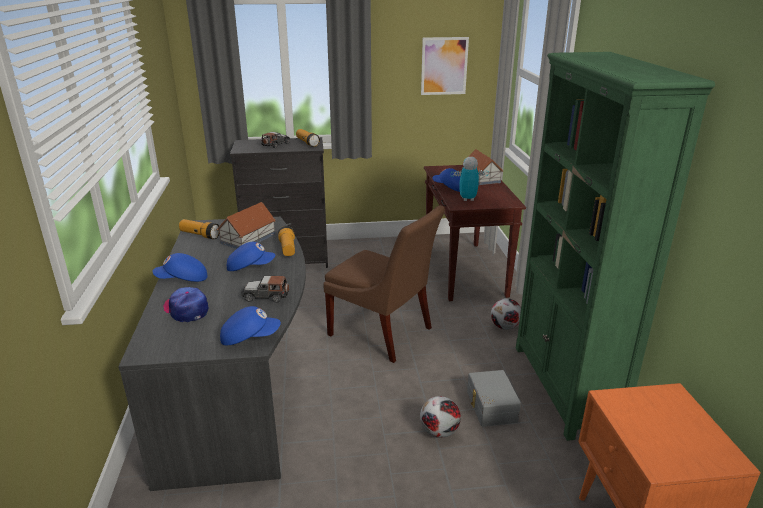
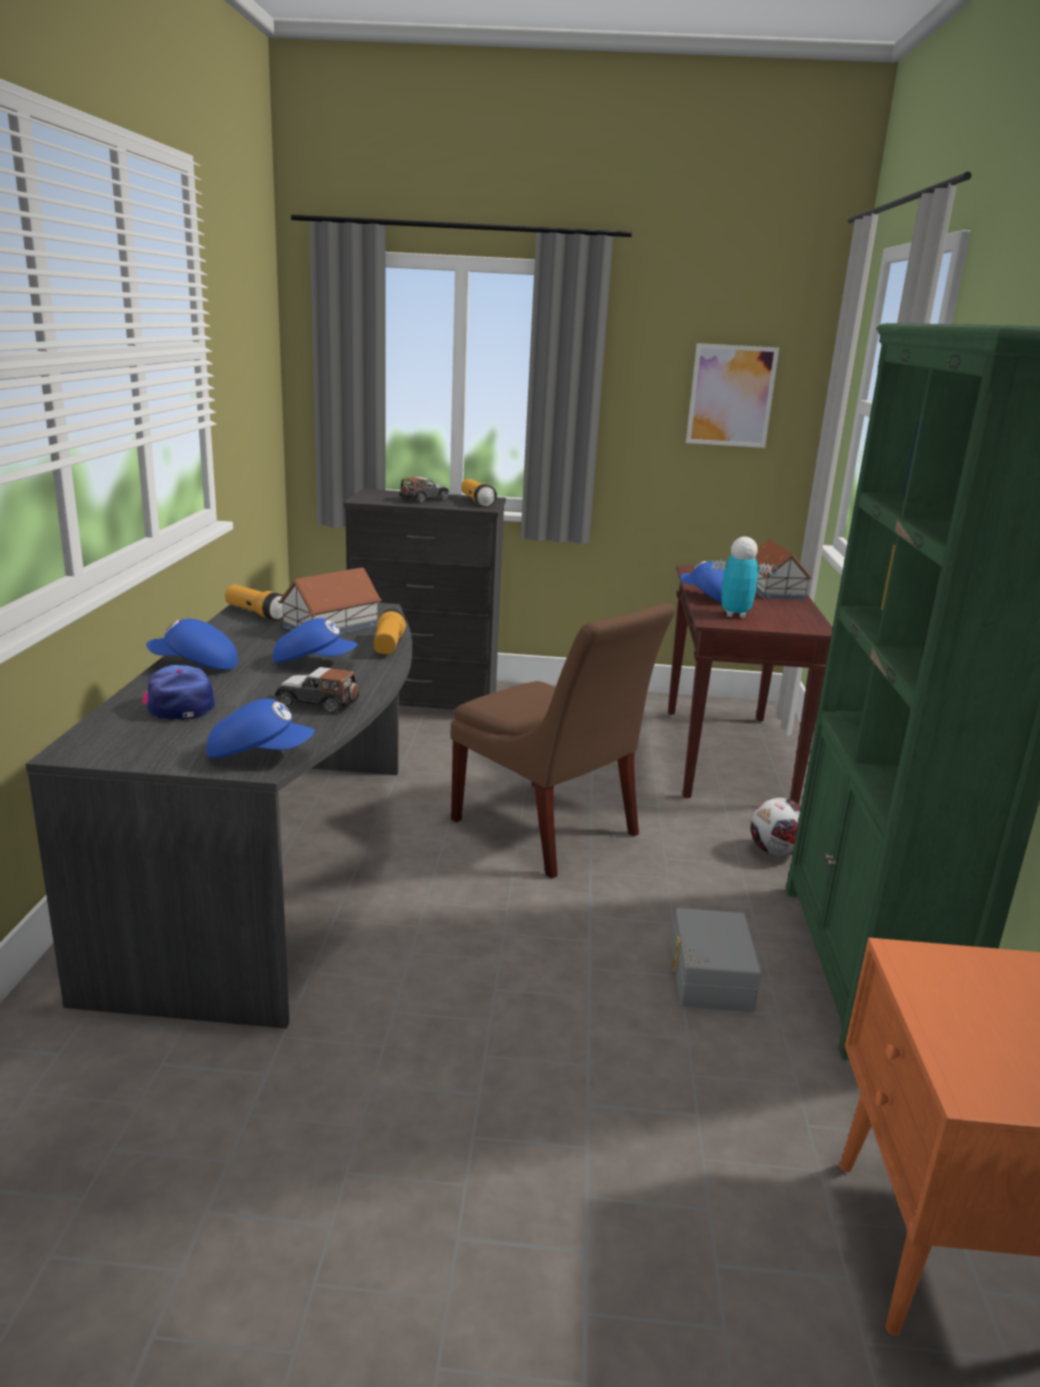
camera: 10 degrees right, 5 degrees down
football [420,396,461,438] -> none

